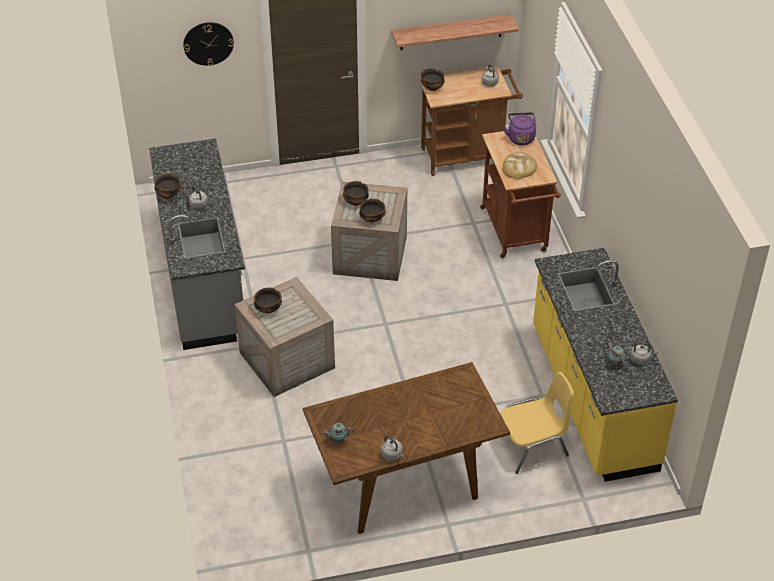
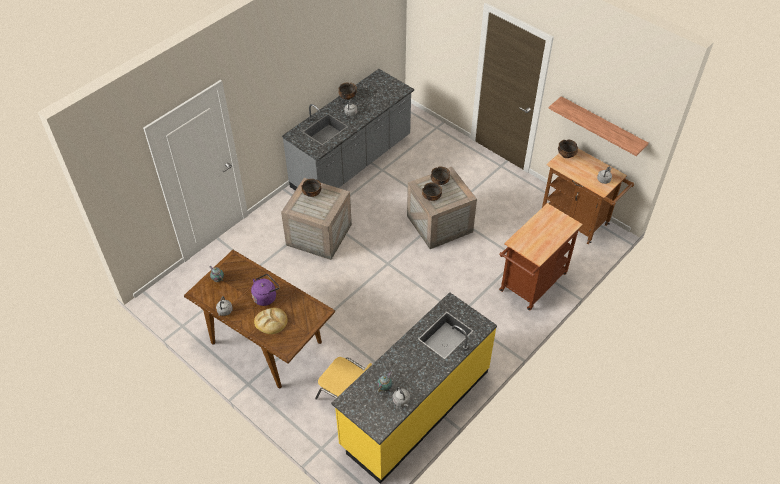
camera: 55 degrees right, 5 degrees up
wall clock [183,22,234,66] -> none
bread [502,152,537,179] -> bread moved to [254,308,288,334]
purple kettle [503,112,536,145] -> purple kettle moved to [251,274,280,306]

